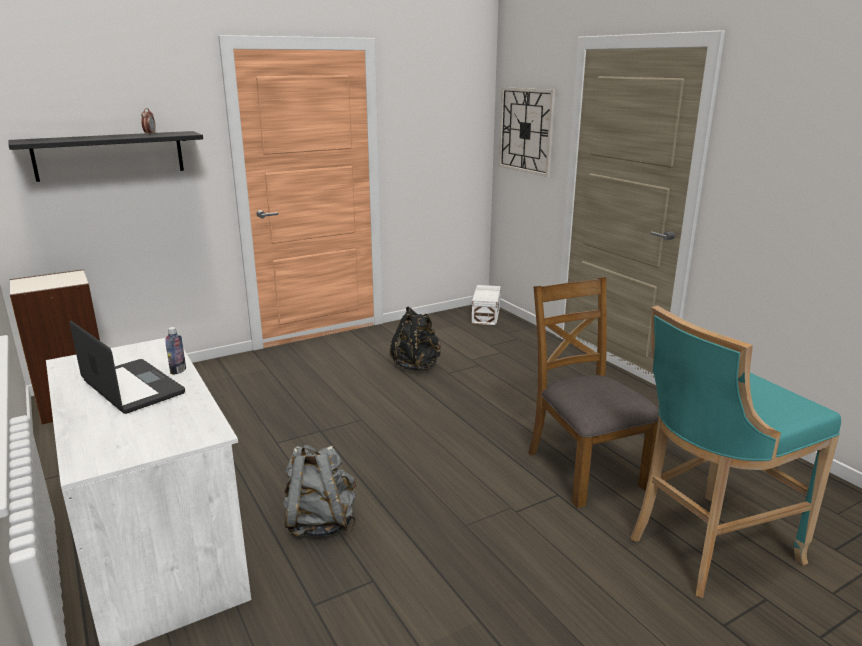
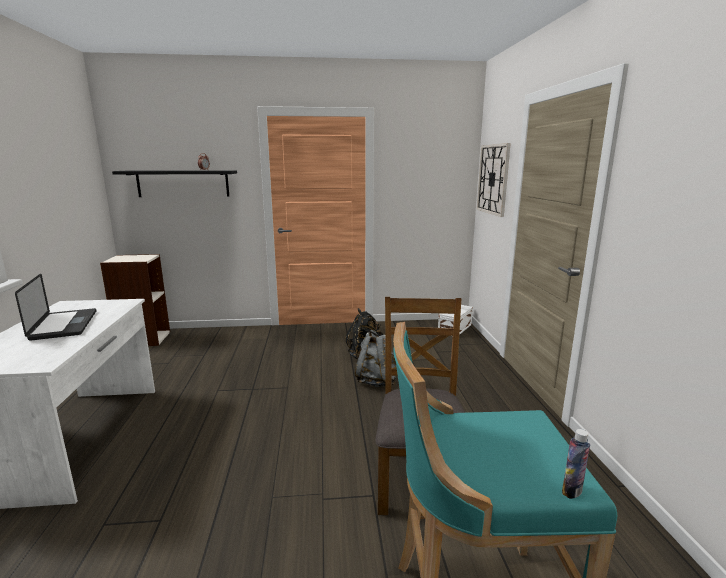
camera: 25 degrees right, 5 degrees down
bottle [165,327,186,375] -> bottle moved to [562,429,590,499]
grey backpack [283,445,356,537] -> grey backpack moved to [355,330,396,387]

